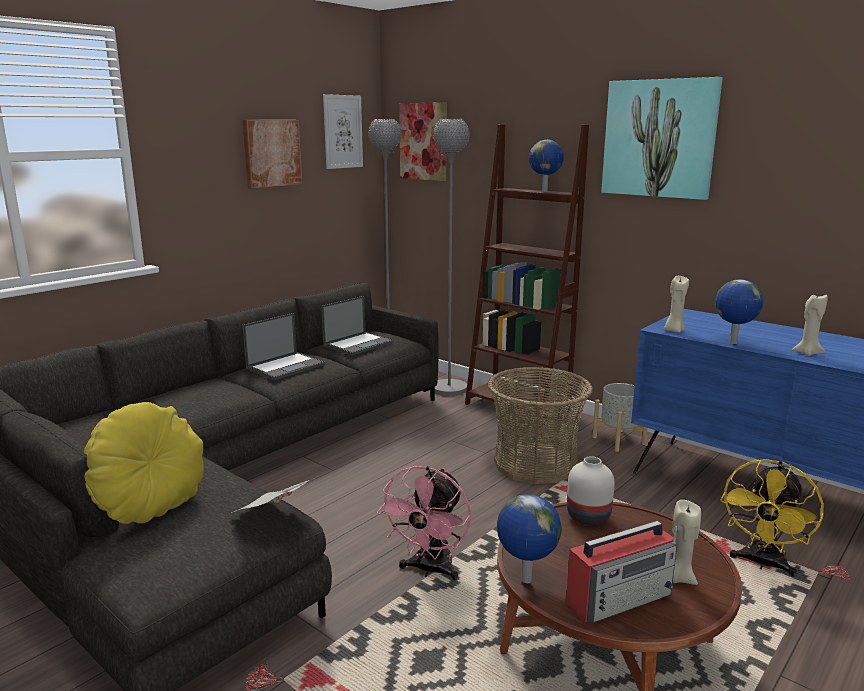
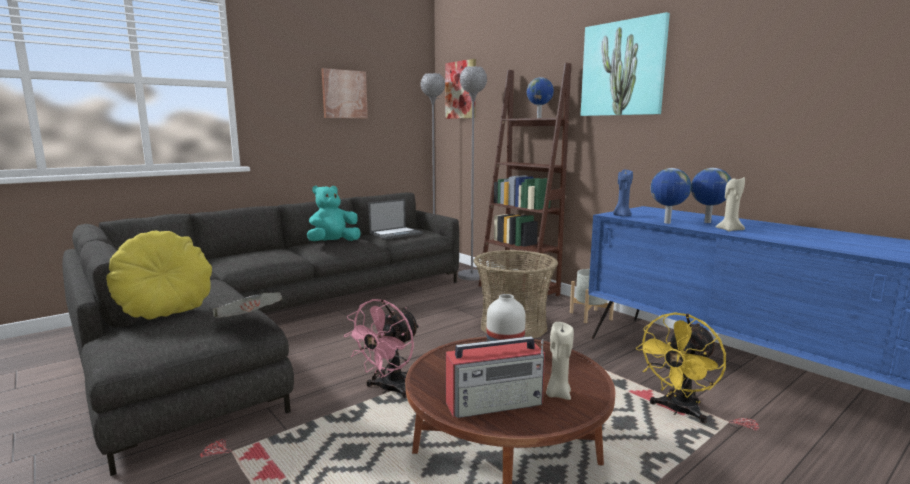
camera: 10 degrees right, 5 degrees down
laptop [242,313,325,380] -> turquoise plush toy [307,186,361,241]
picture [323,94,363,169] -> none
globe [497,494,562,583] -> globe moved to [691,168,731,223]
beige candle [664,276,689,333] -> blue candle [613,170,633,216]

